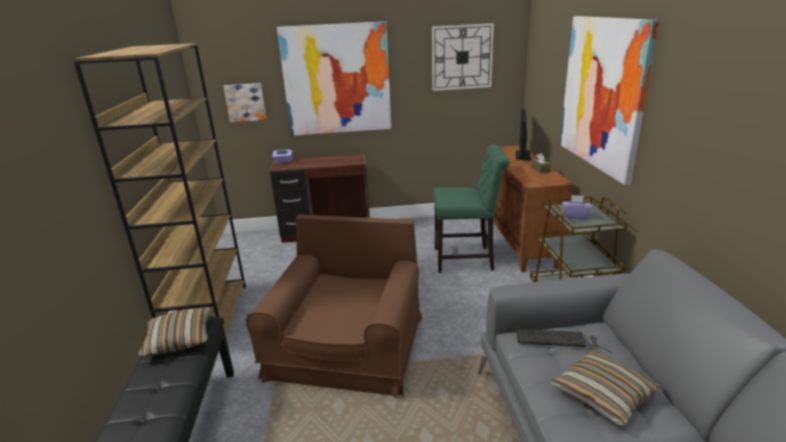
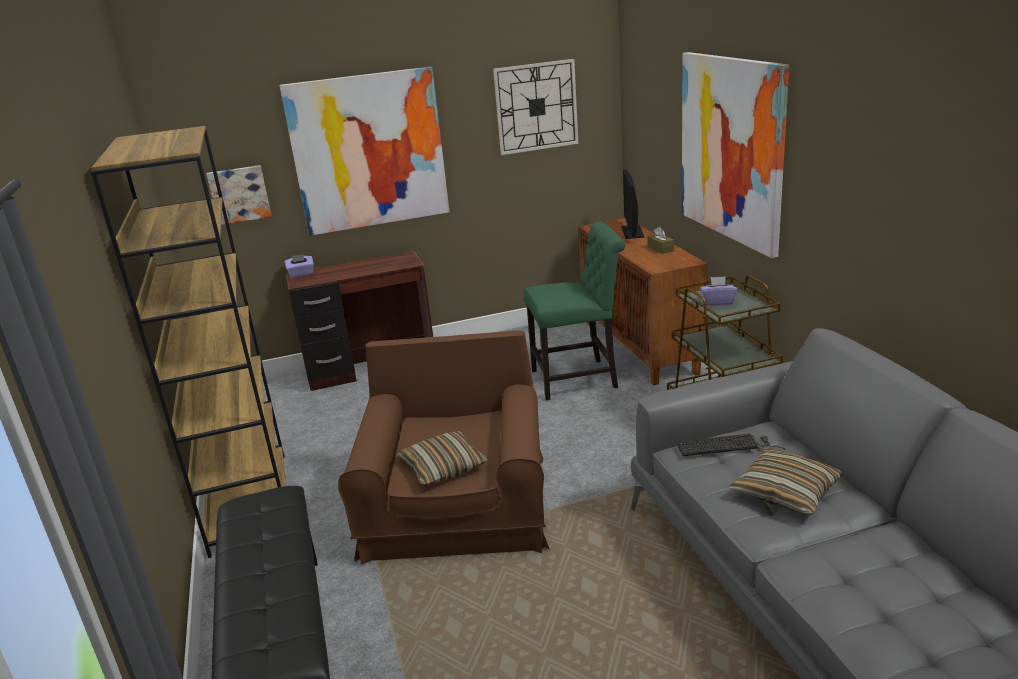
camera: 10 degrees left, 0 degrees up
pillow [139,307,211,357] -> pillow moved to [397,431,488,486]

